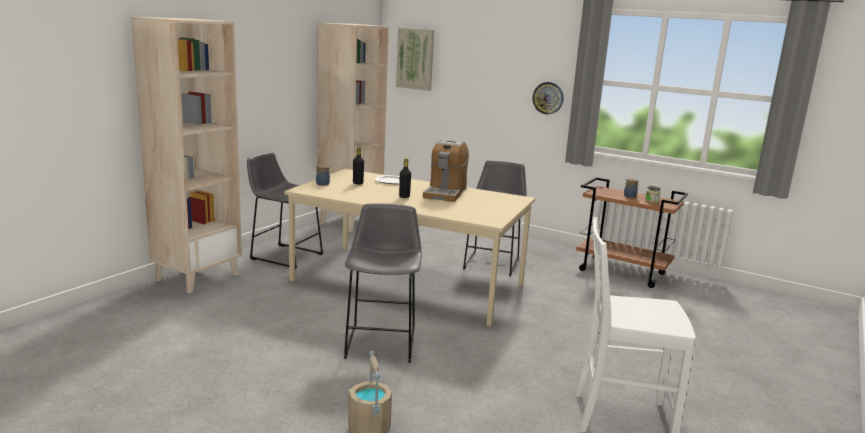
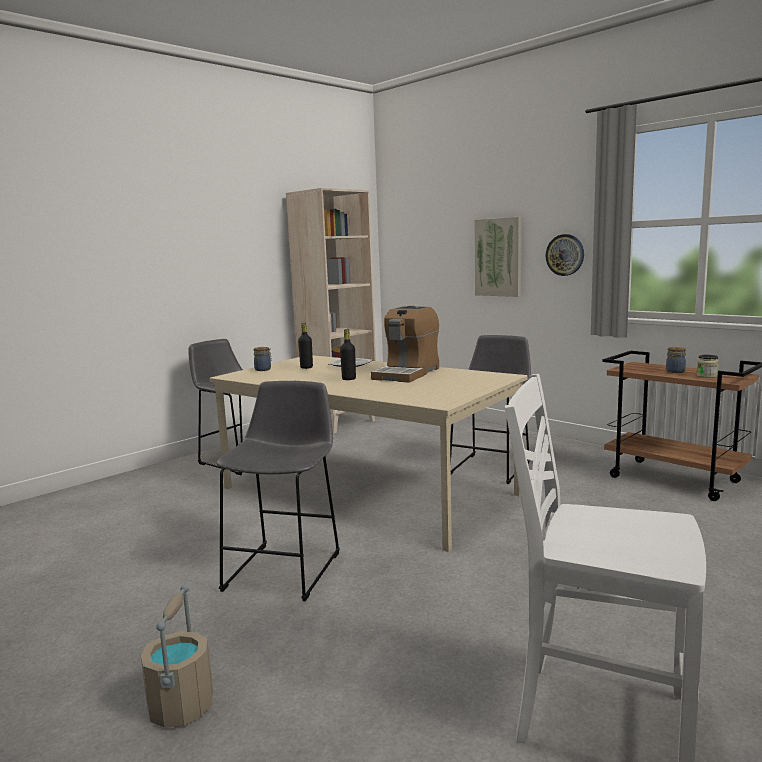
camera: 15 degrees right, 5 degrees down
beige bookcase [131,17,242,294] -> none
picture [396,28,434,91] -> picture moved to [474,217,521,297]

